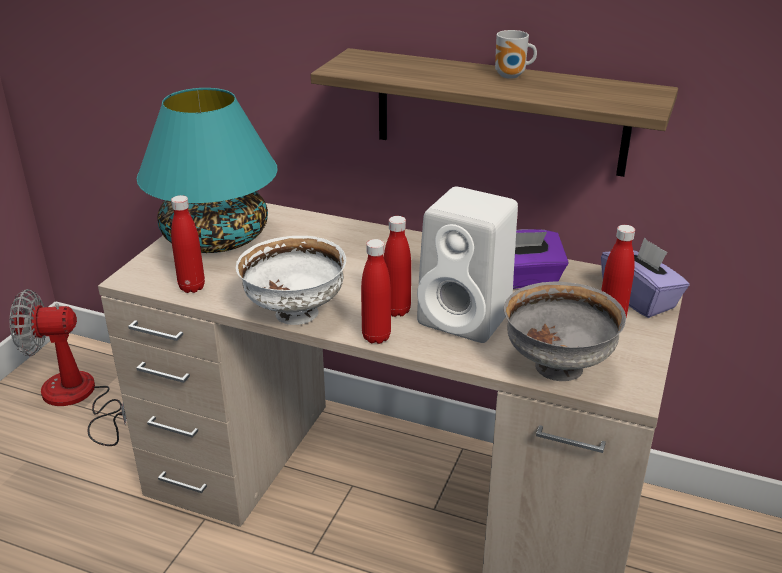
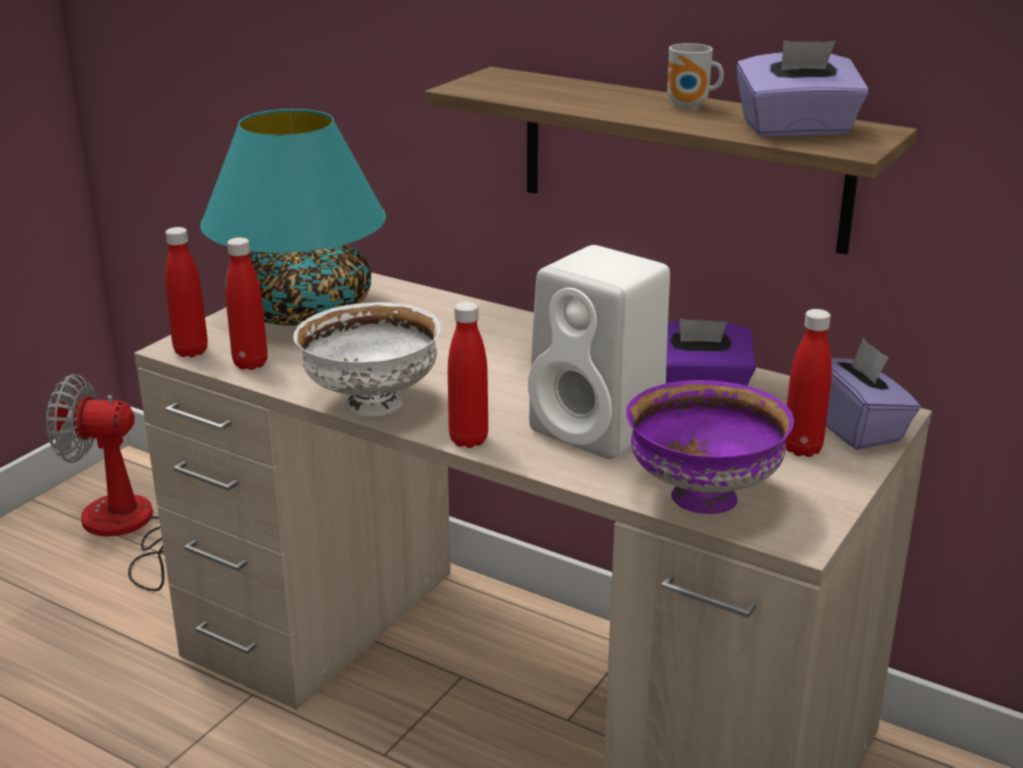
camera: 10 degrees right, 5 degrees down
red bottle [384,216,411,317] -> red bottle moved to [165,227,208,357]
grey bowl [503,282,626,381] -> purple bowl [626,380,794,514]
none -> purple tissue box [736,40,869,137]

